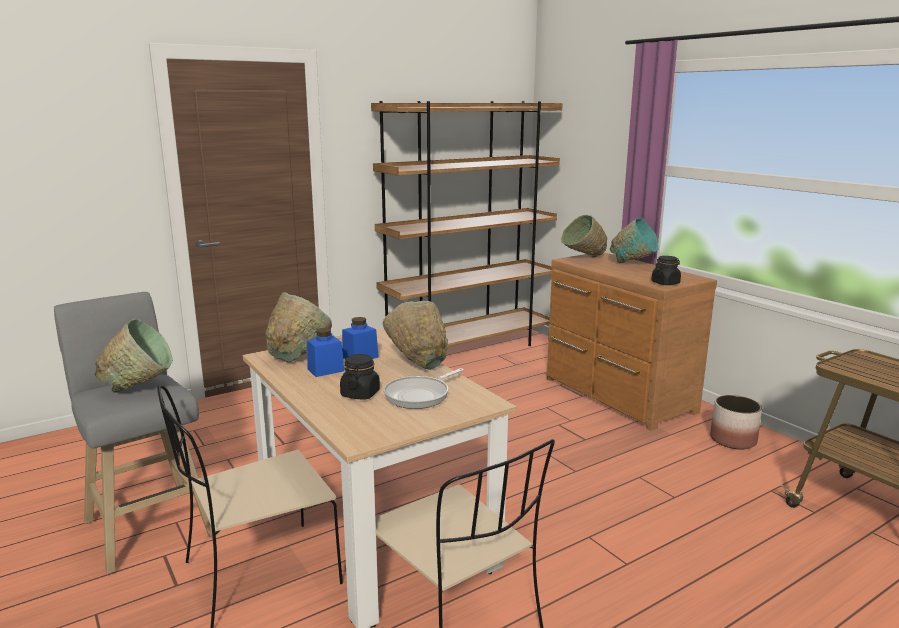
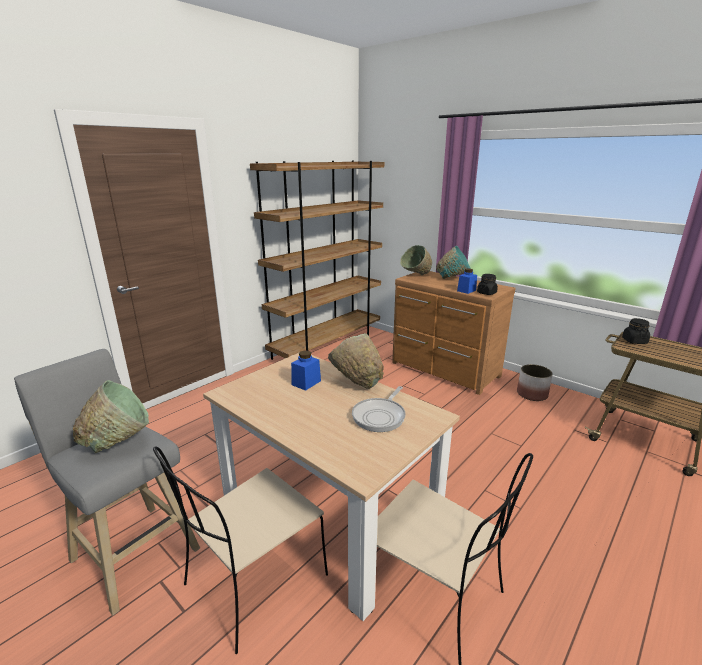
camera: 15 degrees left, 5 degrees up
green bowl [266,292,332,363] -> none
blue jar [307,328,344,377] -> blue jar moved to [457,268,477,294]
black jar [340,354,380,400] -> black jar moved to [622,318,650,344]

